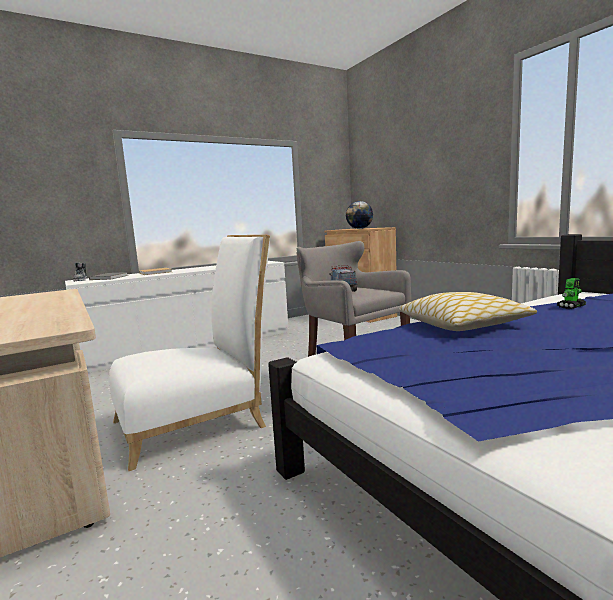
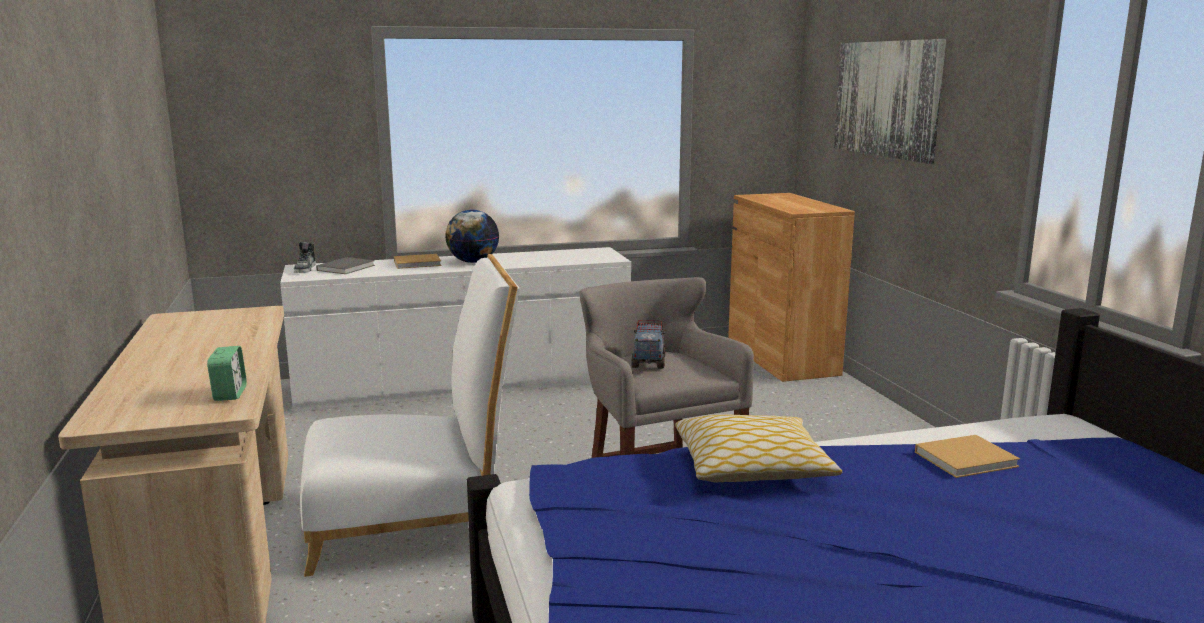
camera: 15 degrees right, 5 degrees up
globe [346,201,373,229] -> globe moved to [445,210,499,263]
toy robot [557,278,586,309] -> beige book [915,435,1020,478]
none -> alarm clock [207,346,247,401]
none -> picture [834,39,946,164]

